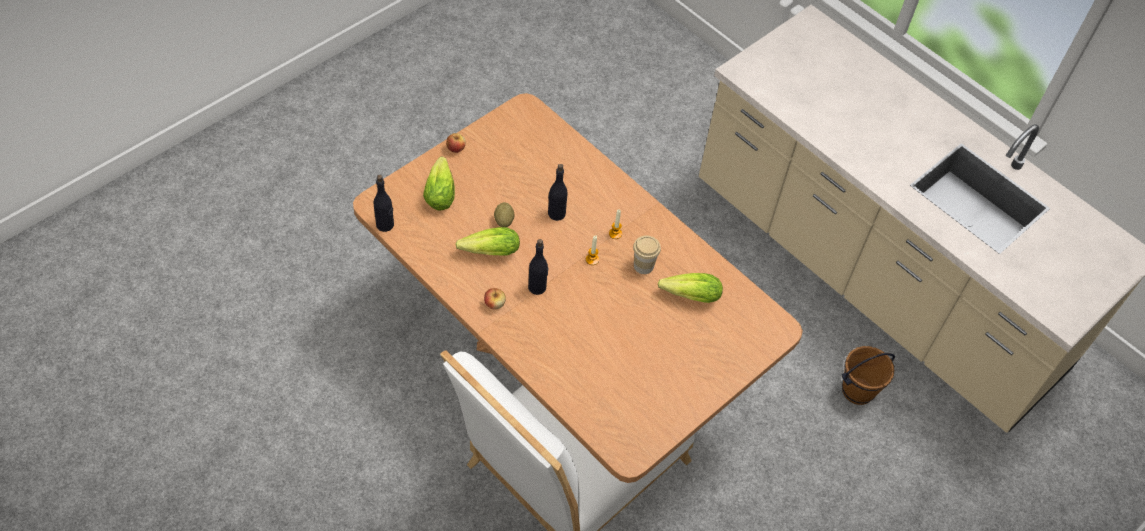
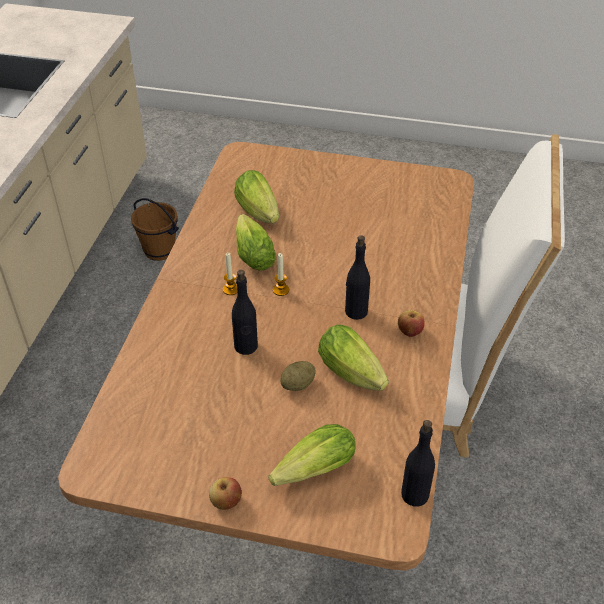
camera: 120 degrees left, 10 degrees down
cup [633,235,661,274] -> lettuce [236,214,276,270]

